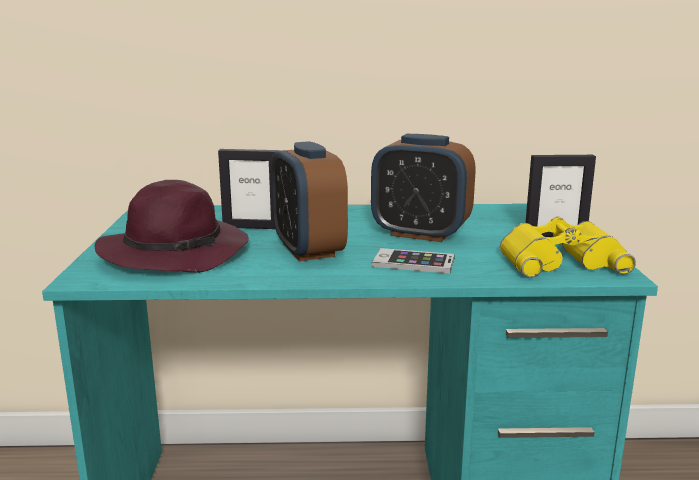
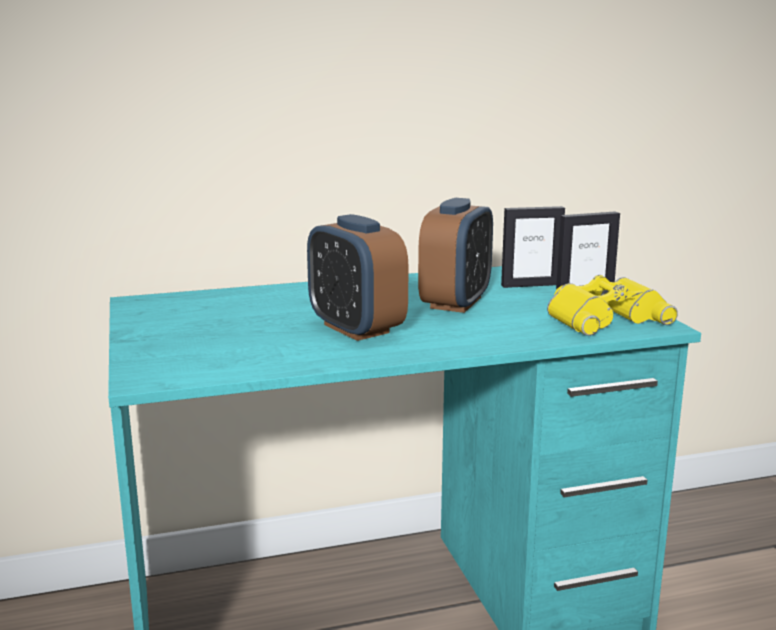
camera: 15 degrees left, 0 degrees up
purple hat [95,180,249,273] -> none
picture frame [218,149,279,229] -> picture frame moved to [501,206,565,288]
alarm clock [371,134,476,242] -> alarm clock turned 75 degrees counterclockwise [418,198,493,313]
phone [372,248,455,274] -> none

